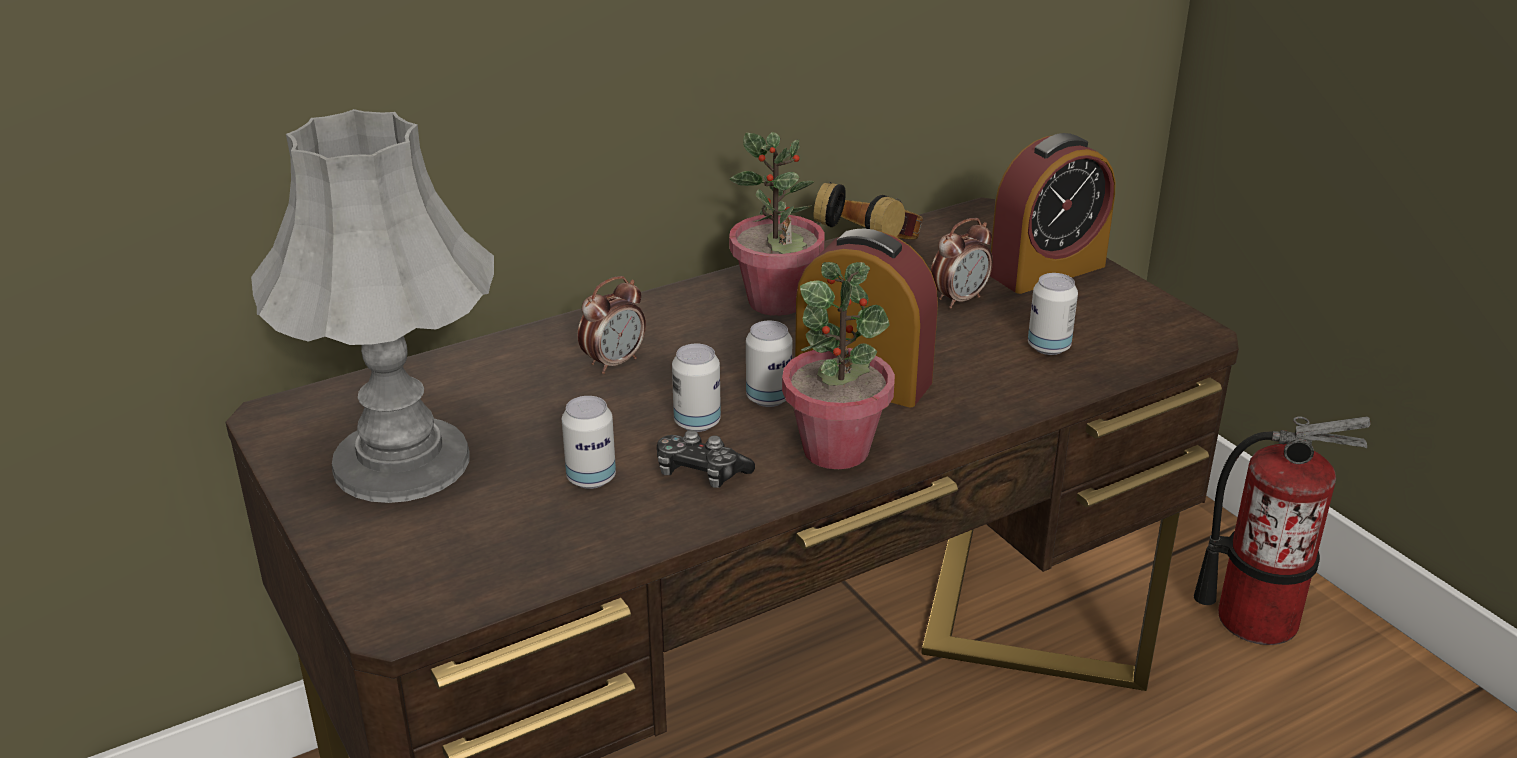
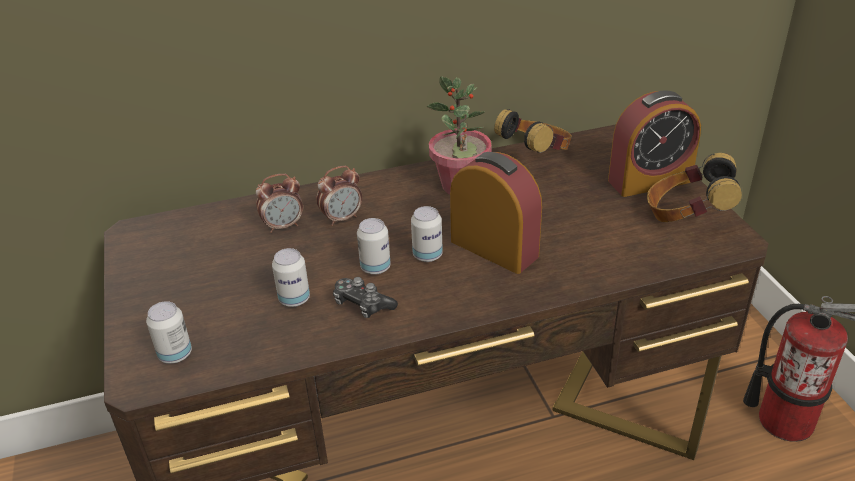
camera: 15 degrees right, 5 degrees up
grey table lamp [251,109,494,503] -> none
potted plant [782,262,895,469] -> none
alarm clock [931,218,993,309] -> alarm clock moved to [256,174,303,233]
can [1028,273,1078,355] -> can moved to [146,301,192,364]
none -> headphones [647,153,742,222]

